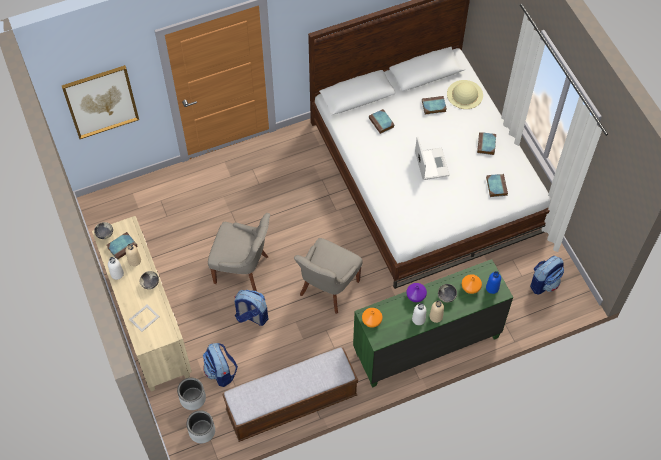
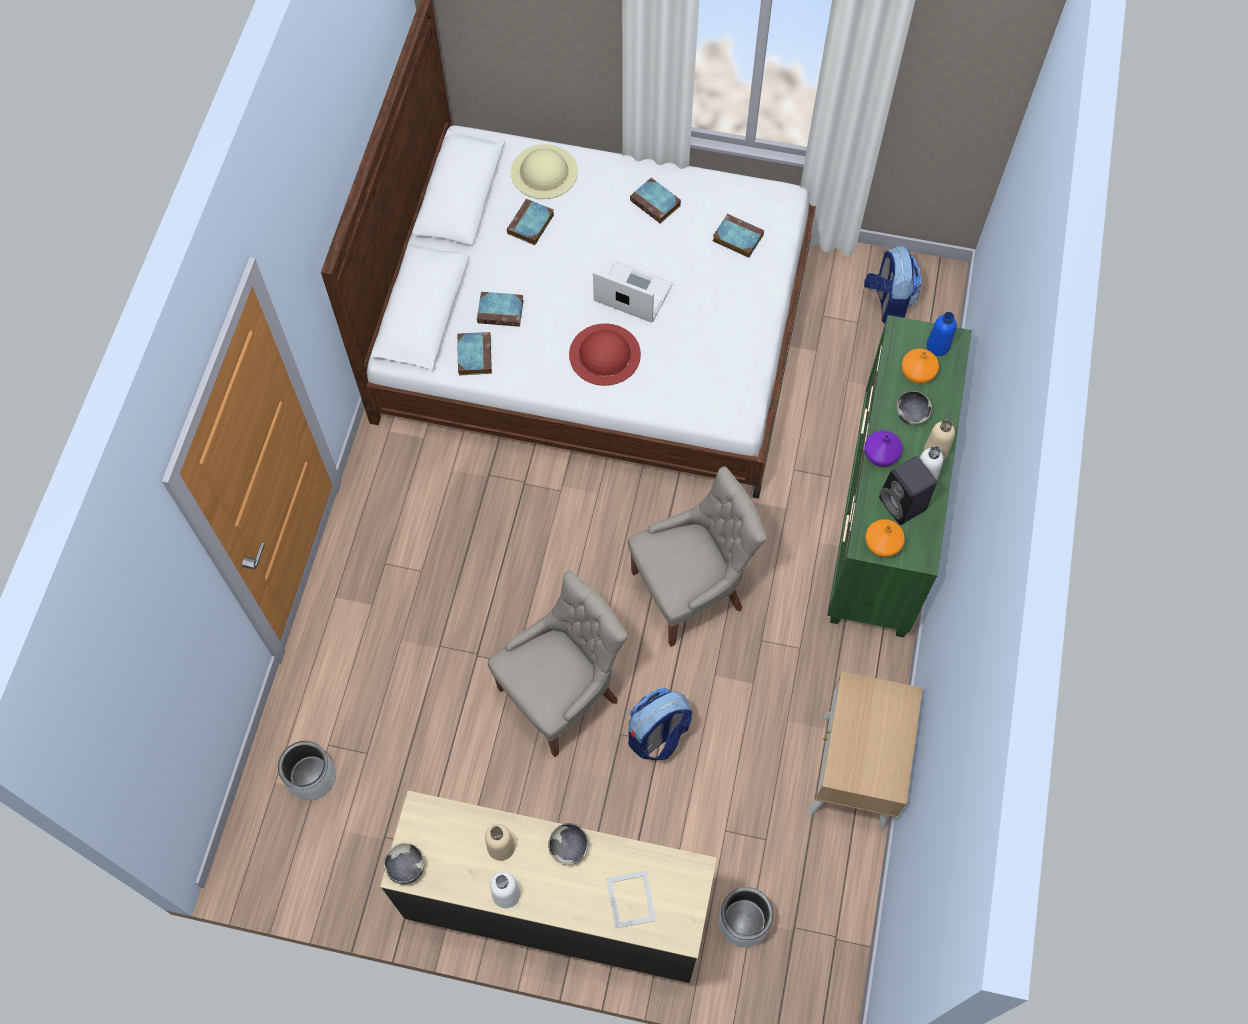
camera: 55 degrees left, 5 degrees up
picture [61,65,139,139] -> none
book [107,232,138,259] -> book moved to [457,332,492,376]
grey planter [186,410,215,443] -> grey planter moved to [278,741,336,800]
backpack [203,343,238,387] -> none
bench [223,347,358,442] -> beige nightstand [808,671,923,830]
grey chair [294,238,363,314] -> grey chair turned 90 degrees counterclockwise [628,466,767,647]
none -> red hat [569,323,641,386]
none -> black speaker [879,456,937,525]

